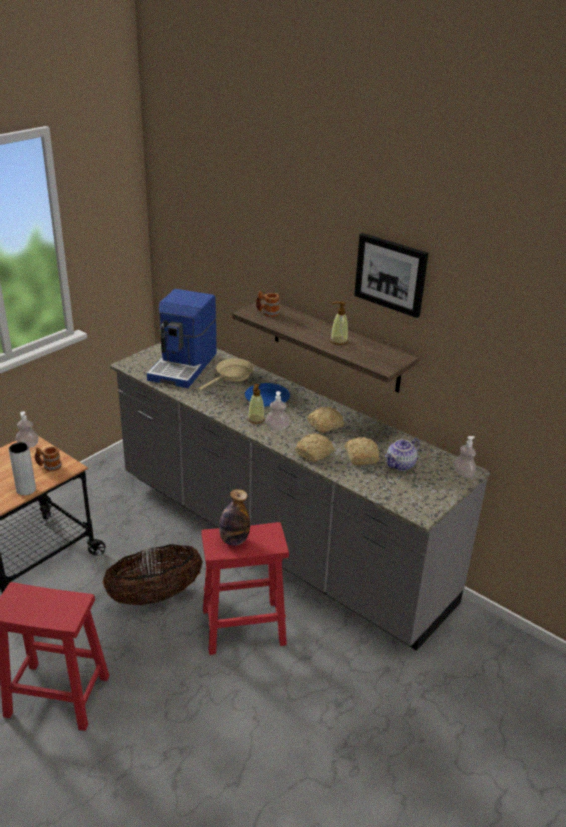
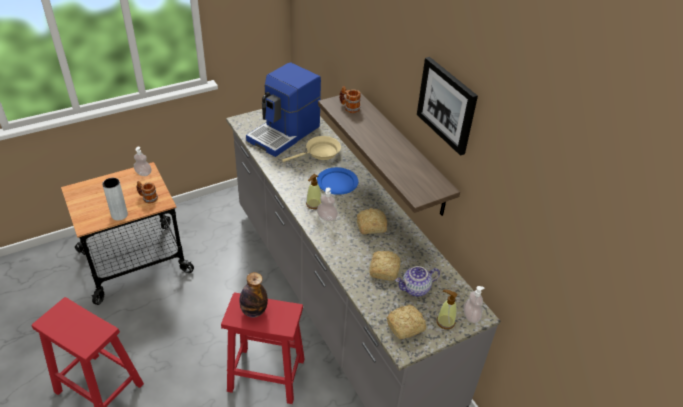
camera: 20 degrees right, 10 degrees up
basket [103,544,203,605] -> none
bread [295,433,334,462] -> bread moved to [387,305,426,339]
soap dispenser [330,301,348,345] -> soap dispenser moved to [436,289,457,329]

